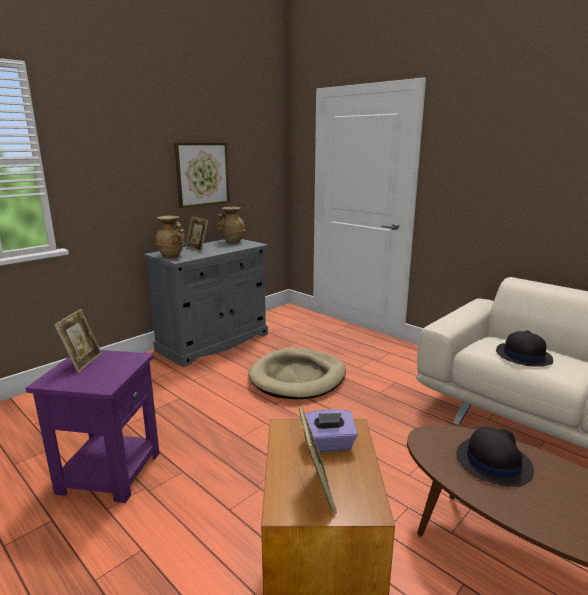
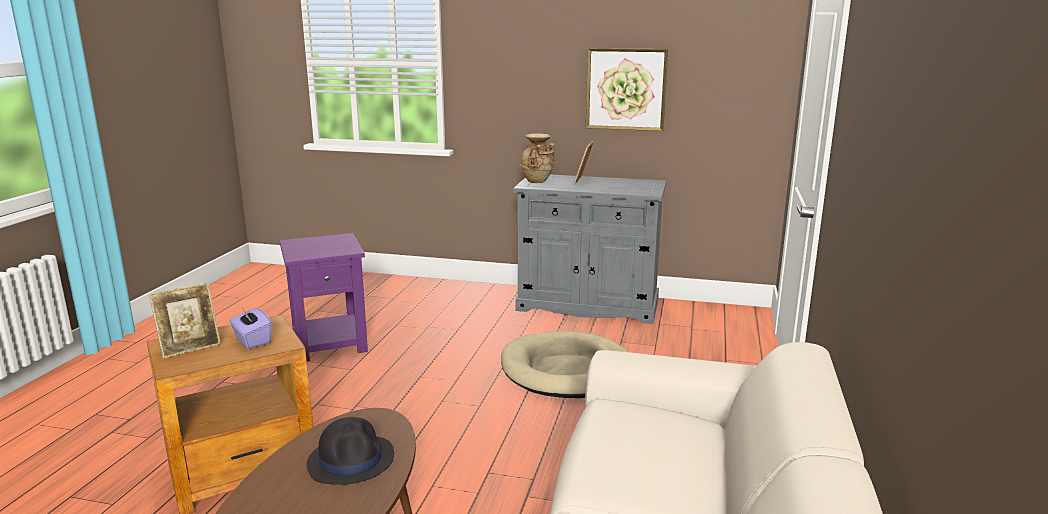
camera: 60 degrees right, 0 degrees up
picture frame [54,309,102,373] -> none
beige vase [217,206,245,243] -> none
black hat [496,330,553,367] -> none

